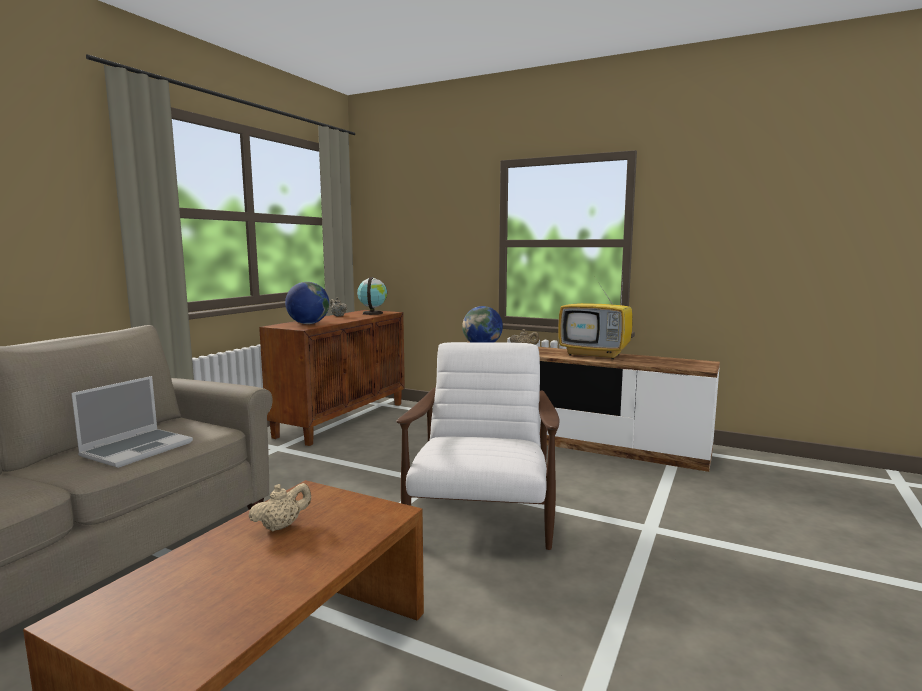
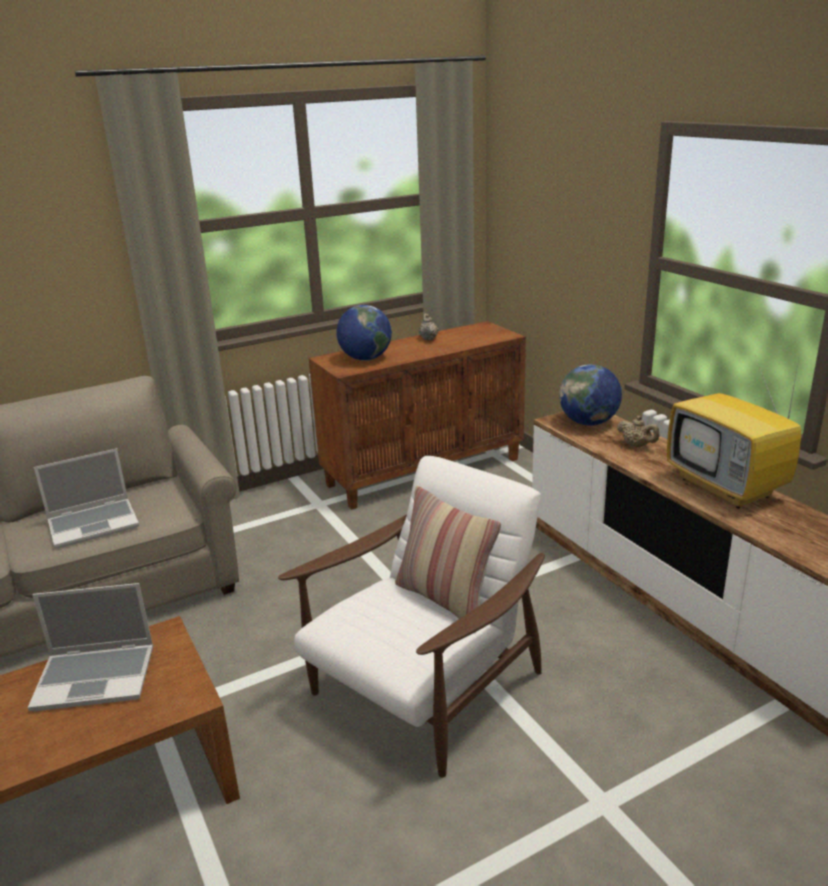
camera: 35 degrees right, 15 degrees up
beige teapot [249,483,311,532] -> laptop [28,583,153,711]
globe [357,277,387,315] -> none
none -> pillow [395,486,501,619]

